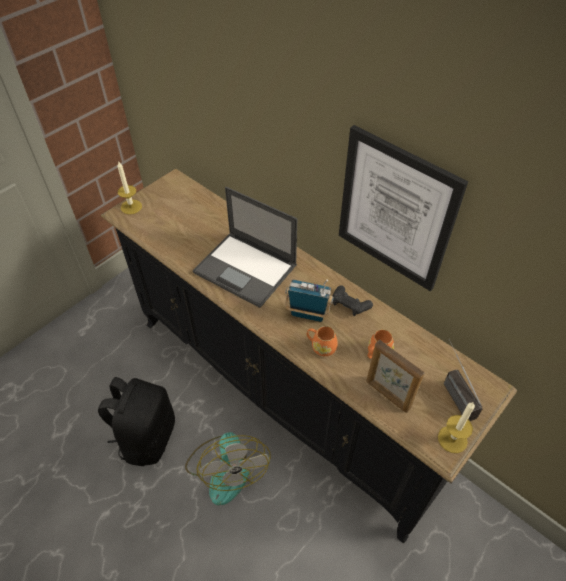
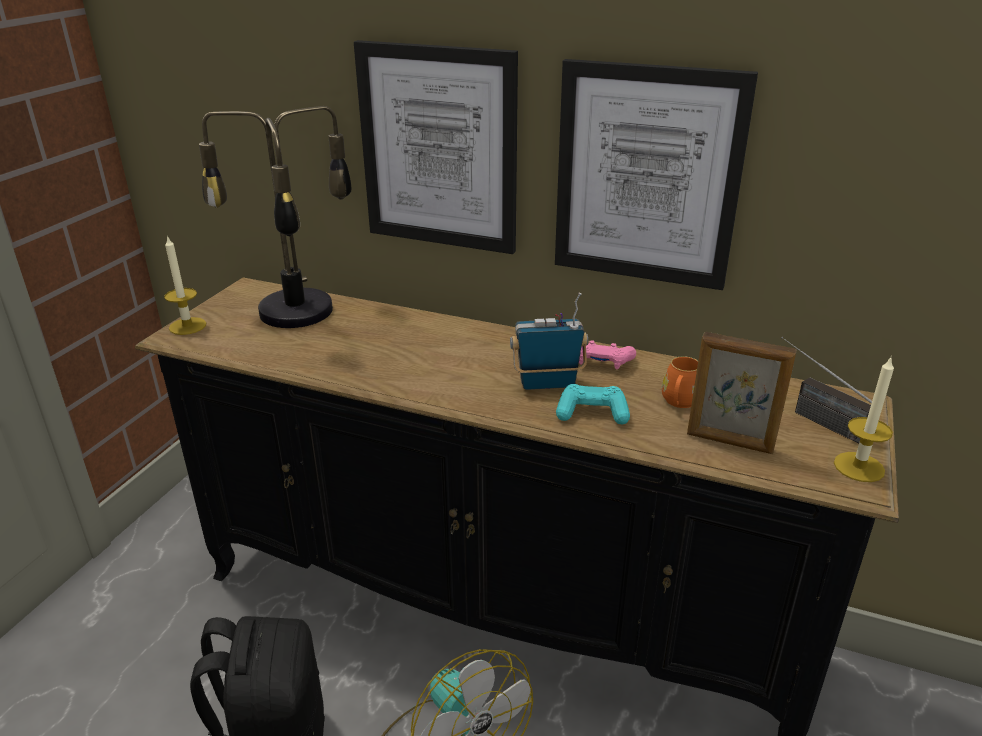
camera: 20 degrees left, 20 degrees down
laptop [193,187,297,308] -> none
orange mug [307,326,338,356] -> turquoise game controller [556,384,630,424]
black game controller [333,285,373,316] -> pink game controller [579,340,636,369]
none -> table lamp [199,106,351,328]
none -> picture [354,40,518,254]

